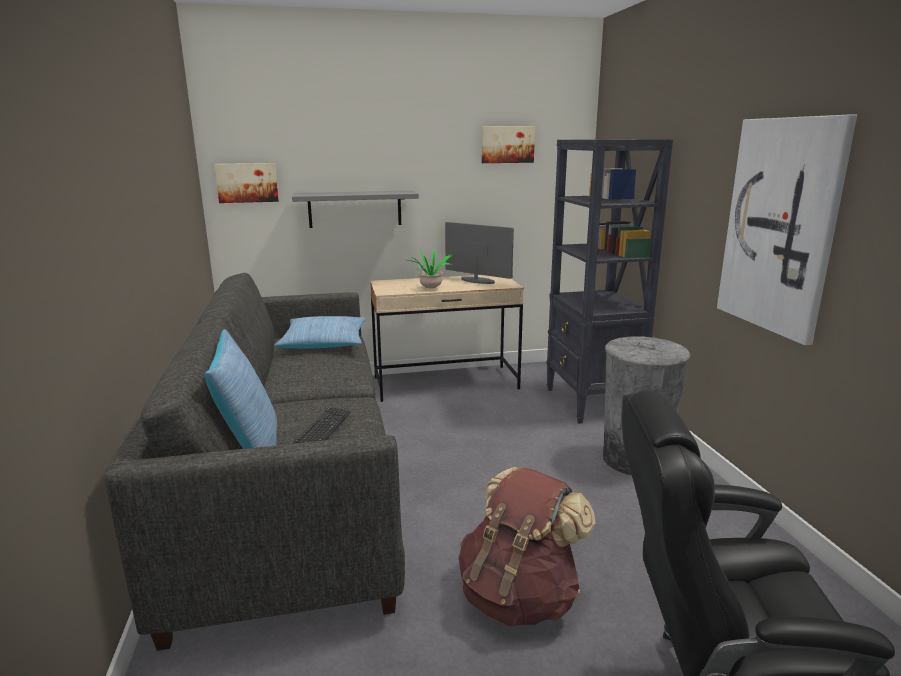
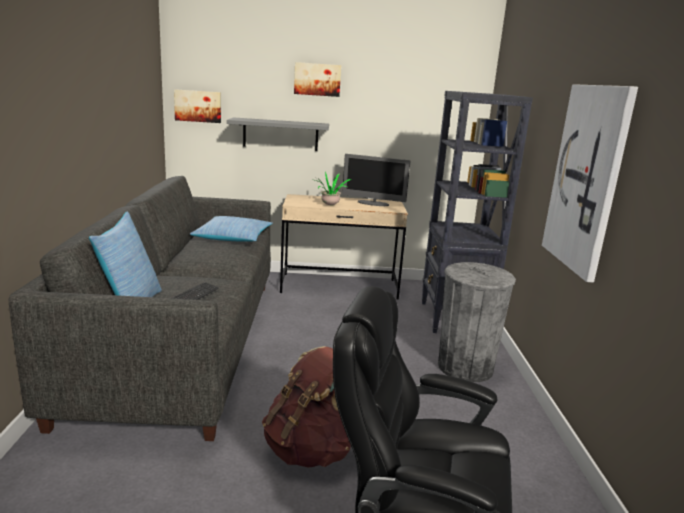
camera: 10 degrees right, 0 degrees up
monitor [445,222,514,284] -> monitor turned 150 degrees clockwise [342,154,410,206]
picture [482,126,535,163] -> picture moved to [294,62,341,97]

